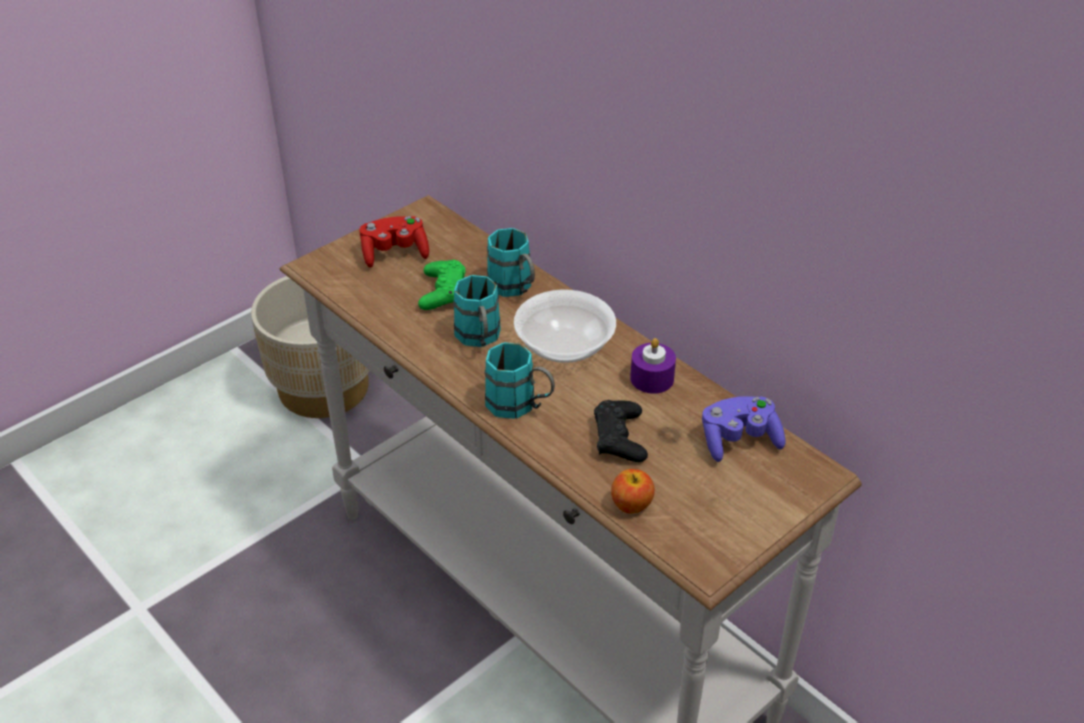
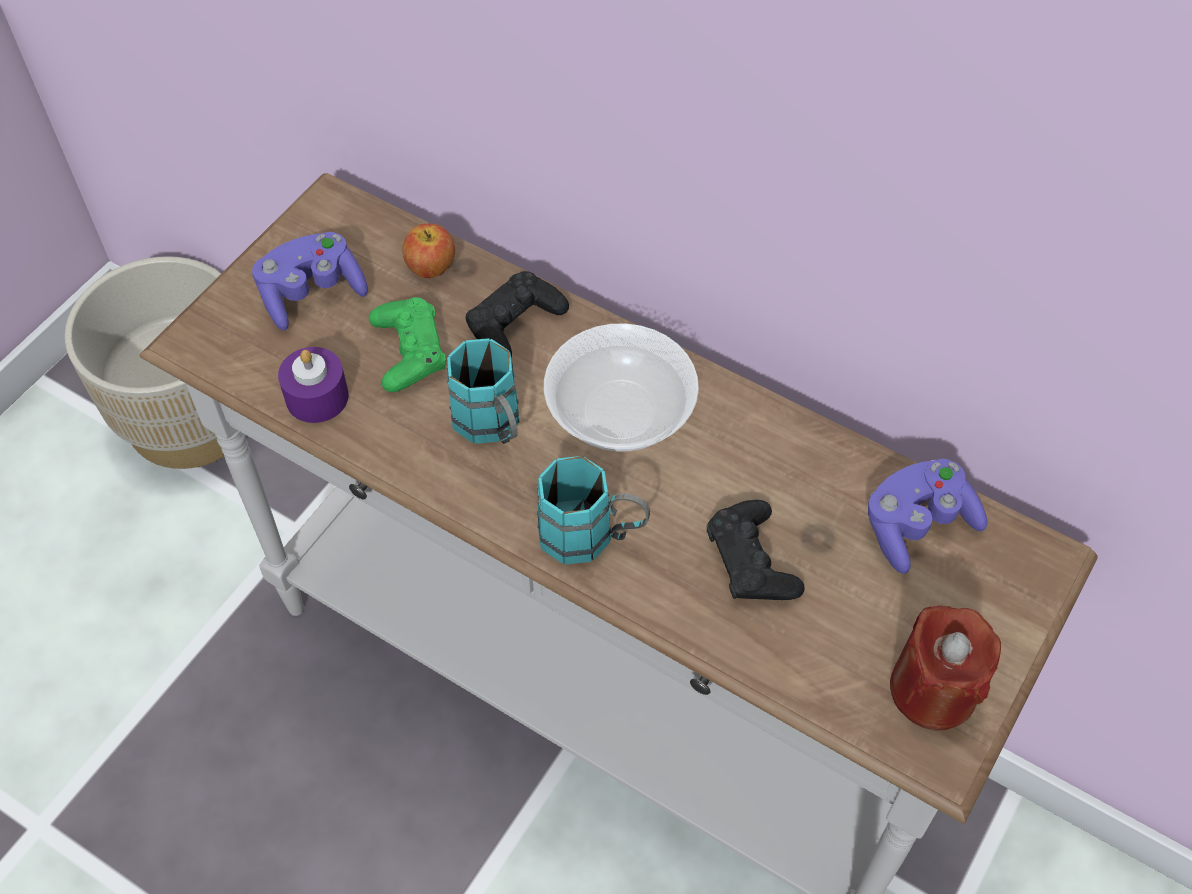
camera: 15 degrees left, 15 degrees up
red game controller [360,216,429,268] -> purple game controller [252,232,368,331]
turquoise mug [487,228,535,297] -> black game controller [466,271,569,358]
apple [611,469,655,514] -> apple moved to [402,224,455,278]
purple candle [630,338,676,394] -> purple candle moved to [278,347,349,423]
none -> red candle [890,605,1001,730]

